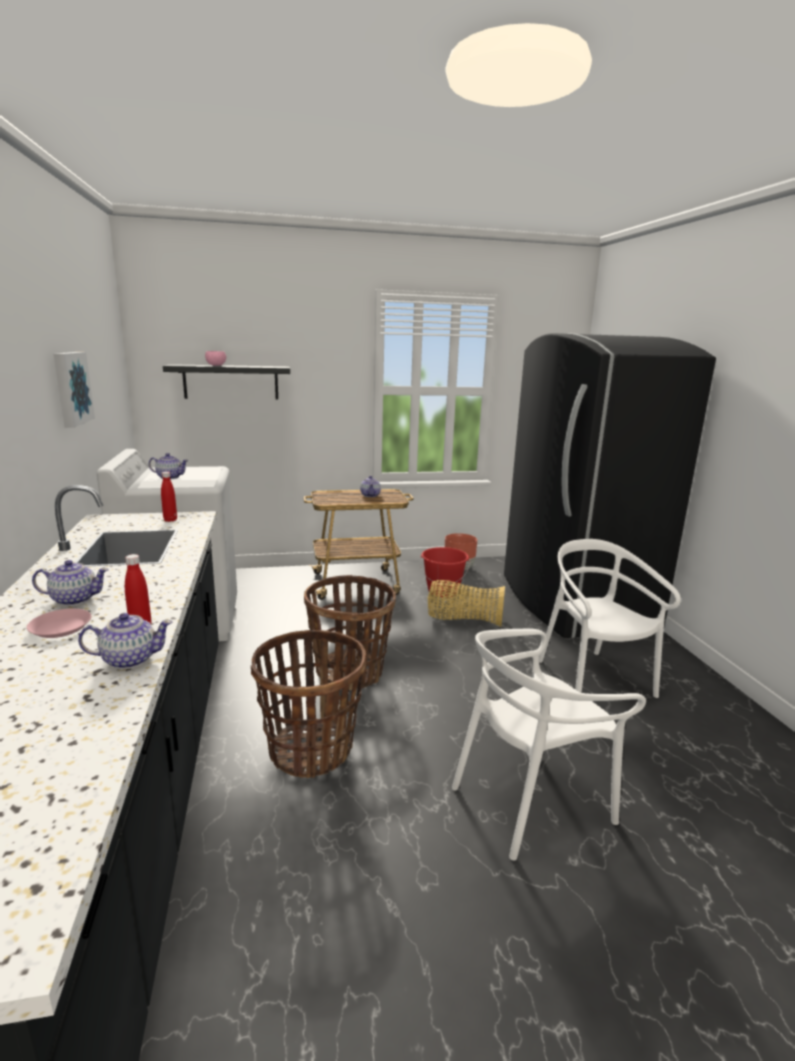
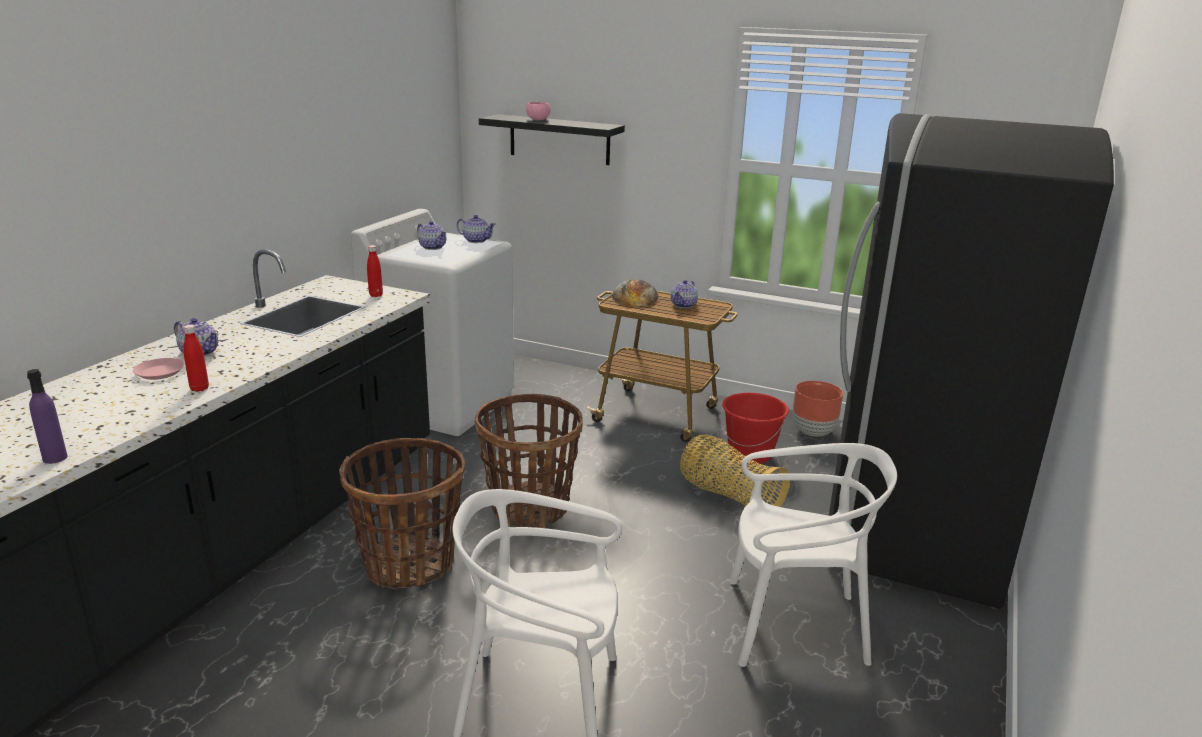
camera: 35 degrees right, 5 degrees up
picture [54,352,95,428] -> none
teapot [78,613,173,669] -> teapot moved to [456,215,496,243]
white chair [539,539,681,698] -> white chair turned 75 degrees clockwise [730,443,897,667]
none -> purple bottle [27,369,68,464]
none -> bread [612,279,658,306]

